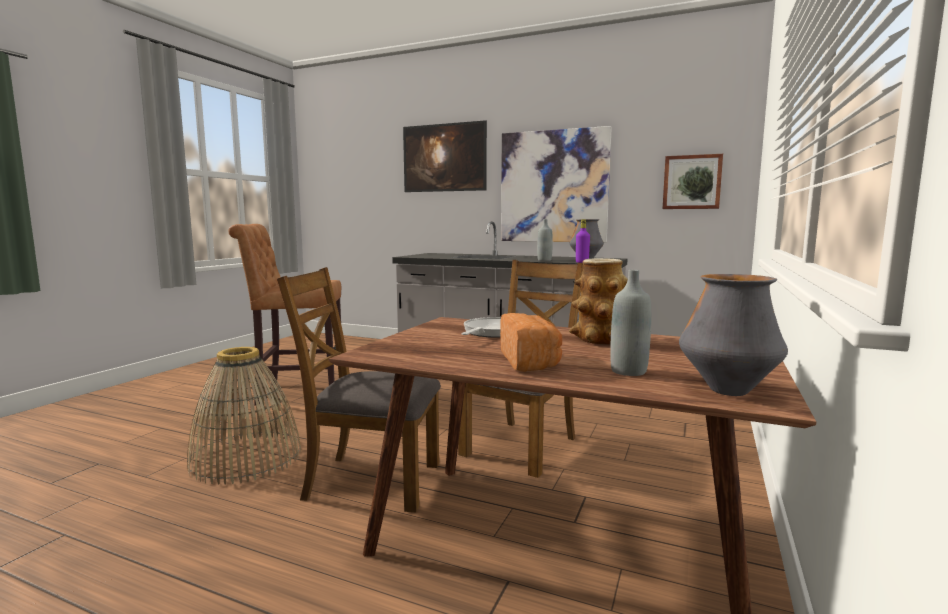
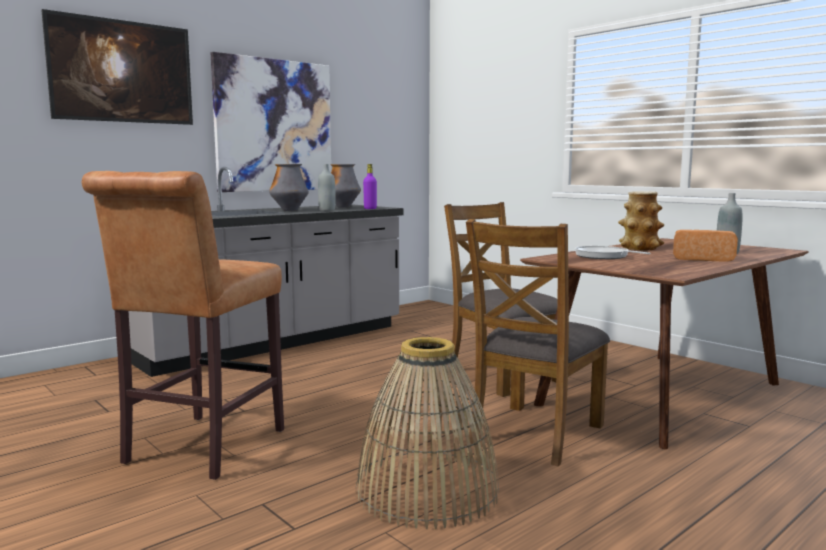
camera: 65 degrees left, 0 degrees up
picture [662,154,723,209] -> none
vase [679,274,788,396] -> vase moved to [269,164,309,211]

